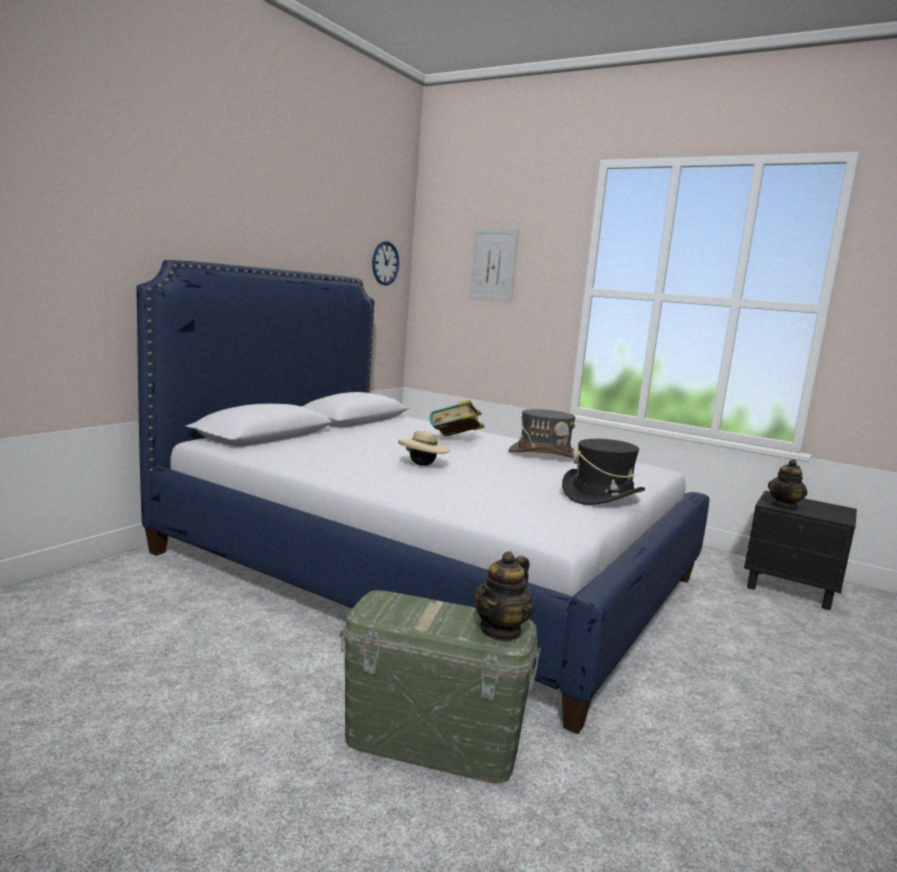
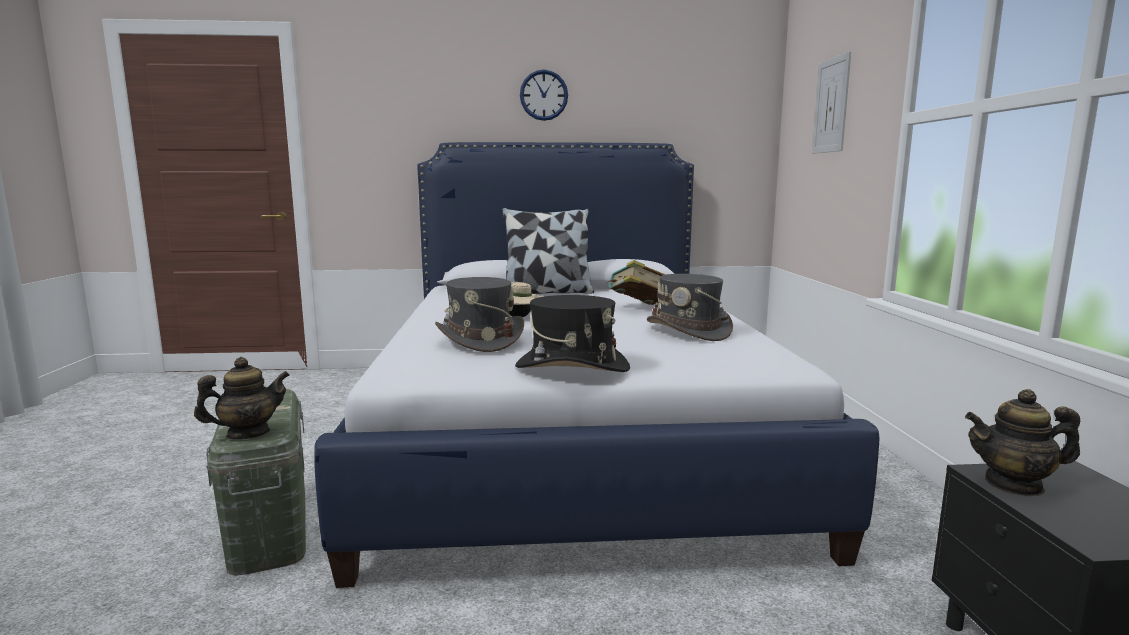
camera: 55 degrees right, 0 degrees up
wall clock [372,241,399,285] -> wall clock moved to [520,70,568,121]
teapot [474,551,534,642] -> teapot turned 150 degrees clockwise [194,357,290,439]
none -> grey hat [435,277,524,352]
none -> pillow [502,208,594,294]

